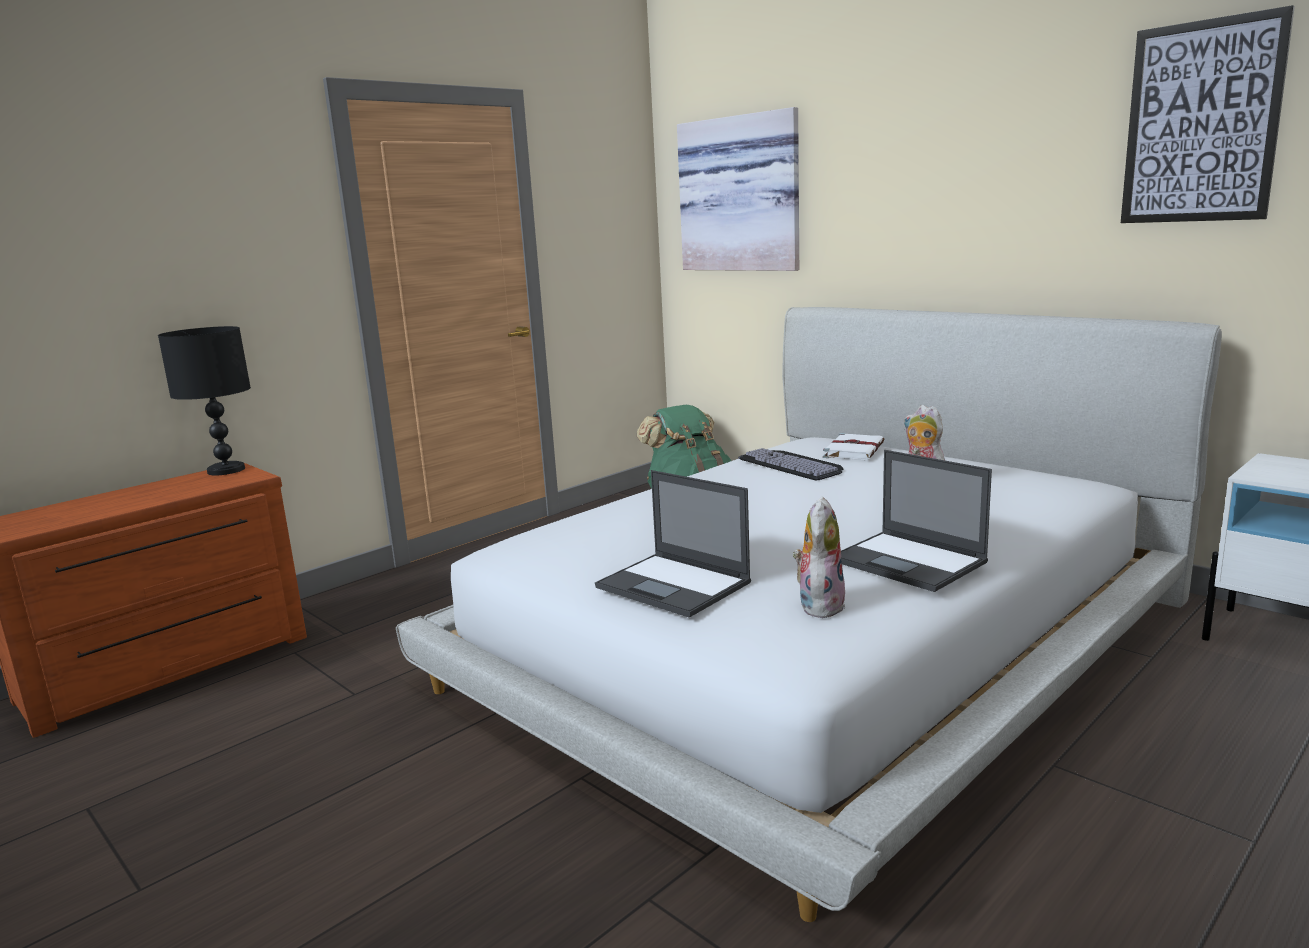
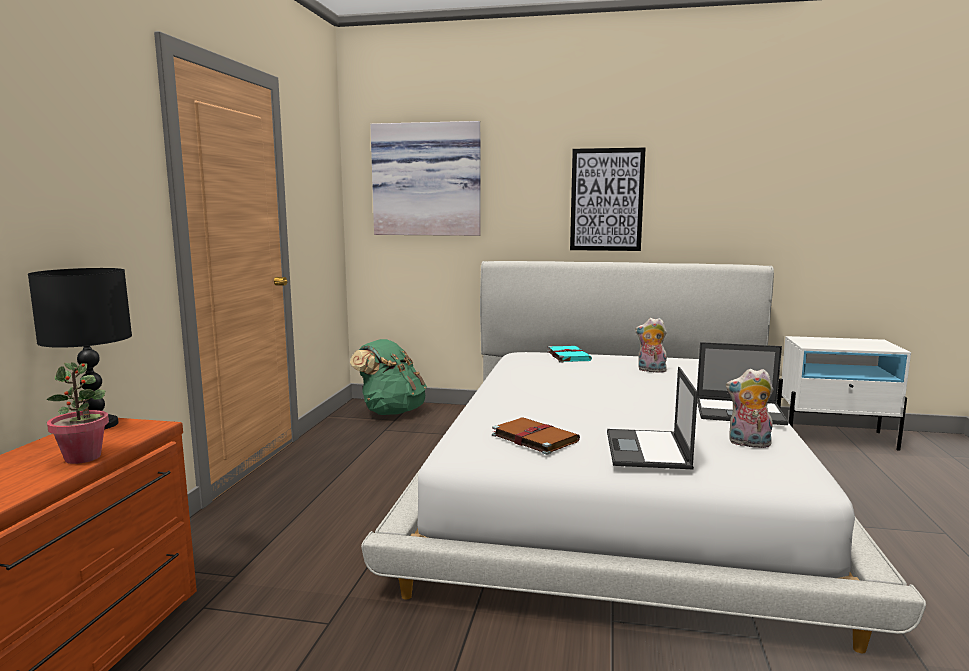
camera: 35 degrees left, 5 degrees down
laptop [595,470,751,618] -> laptop turned 90 degrees clockwise [607,367,698,469]
keyboard [738,448,843,480] -> none
plush toy [793,497,845,618] -> plush toy turned 60 degrees counterclockwise [726,369,774,448]
white book [823,433,885,460] -> turquoise book [547,346,592,363]
picture [1121,5,1295,223] -> picture moved to [570,148,646,251]
none -> potted plant [46,362,109,464]
none -> brown book [492,417,580,455]

